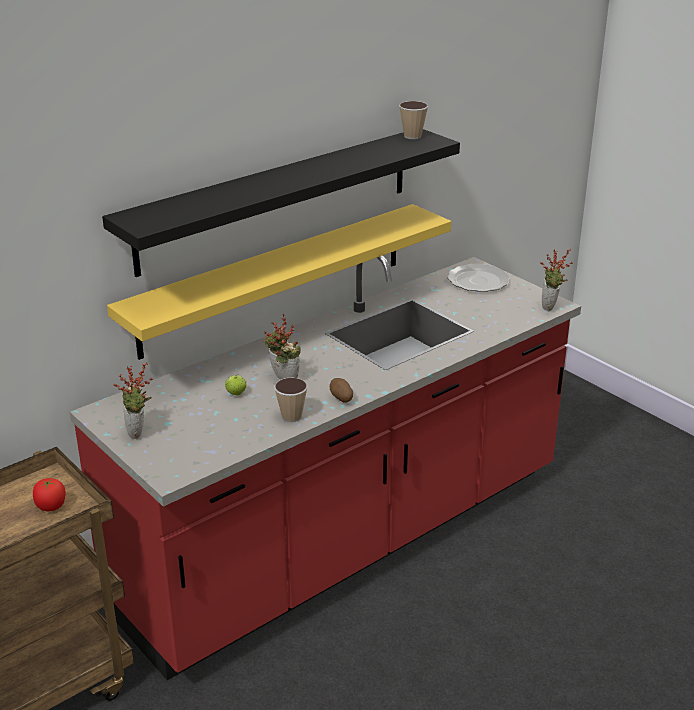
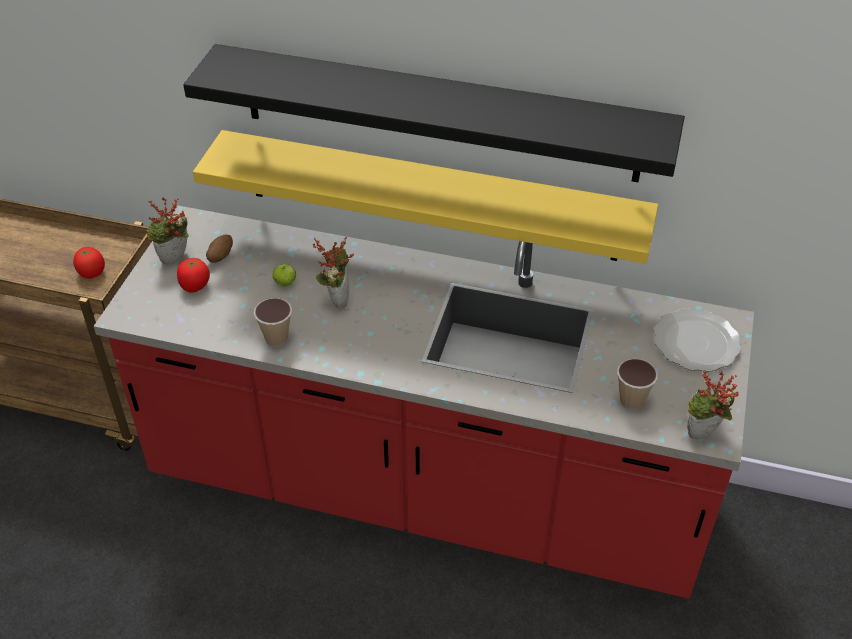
camera: 55 degrees right, 15 degrees up
potato [330,378,353,403] -> potato moved to [206,235,233,263]
cup [399,101,428,139] -> cup moved to [617,358,658,410]
none -> tomato [177,258,210,293]

